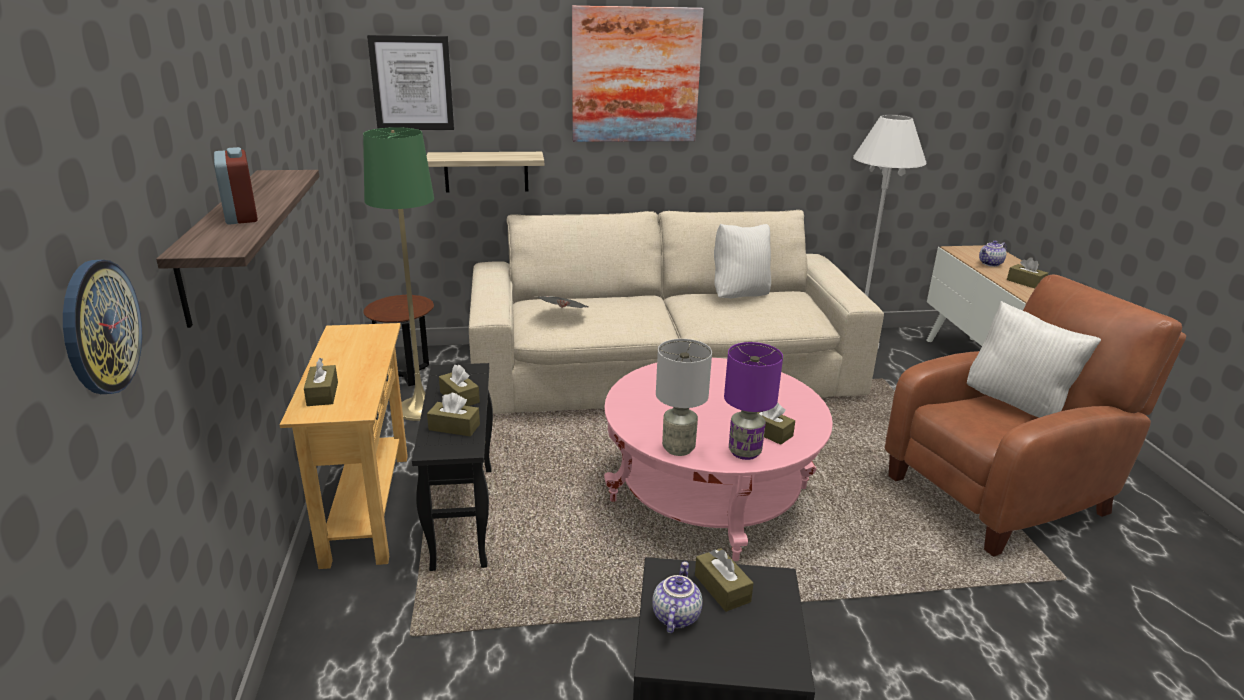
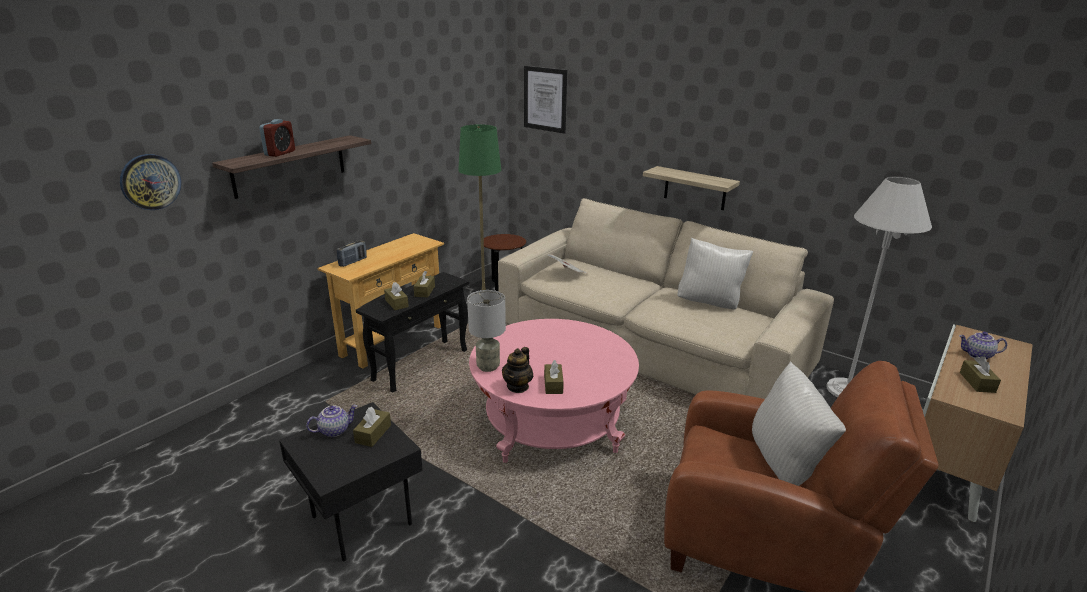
camera: 45 degrees right, 0 degrees up
brown tissue box [304,358,338,406] -> radio [337,240,367,267]
shelf [427,152,544,193] -> shelf moved to [643,166,740,210]
picture [572,5,704,142] -> none
purple table lamp [724,342,783,460] -> teapot [502,347,533,393]

